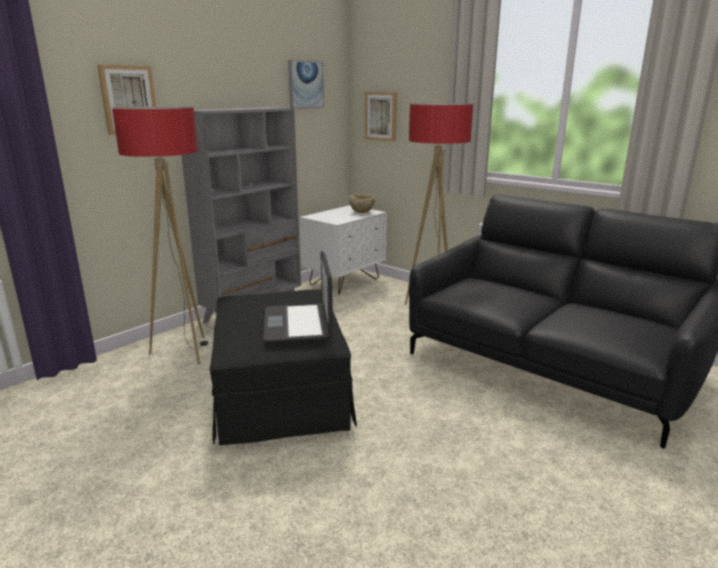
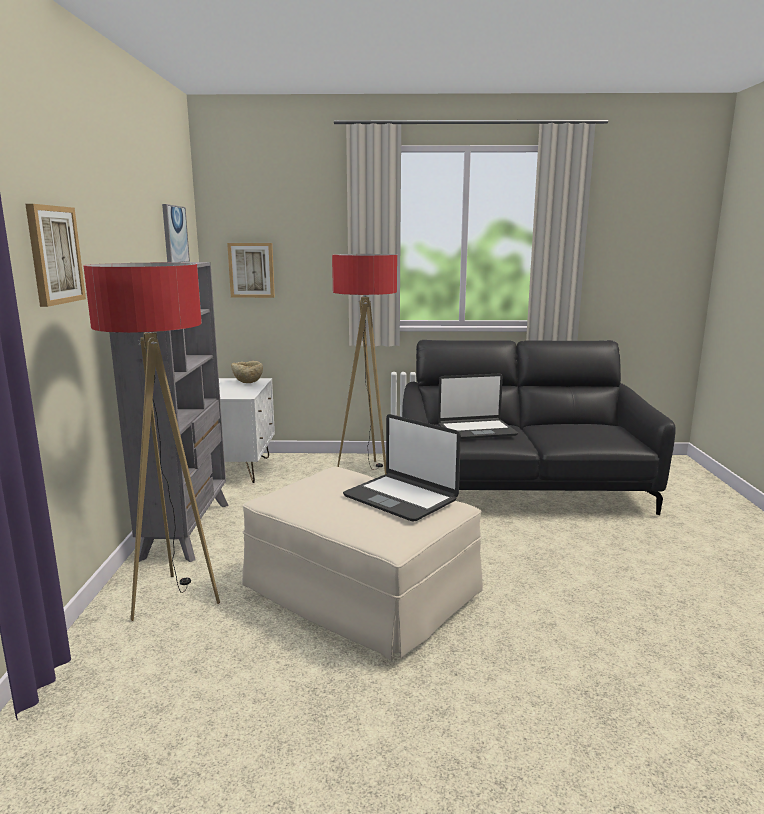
camera: 40 degrees left, 5 degrees down
black ottoman [210,289,357,445] -> beige ottoman [242,467,483,661]
none -> laptop [438,374,518,439]

